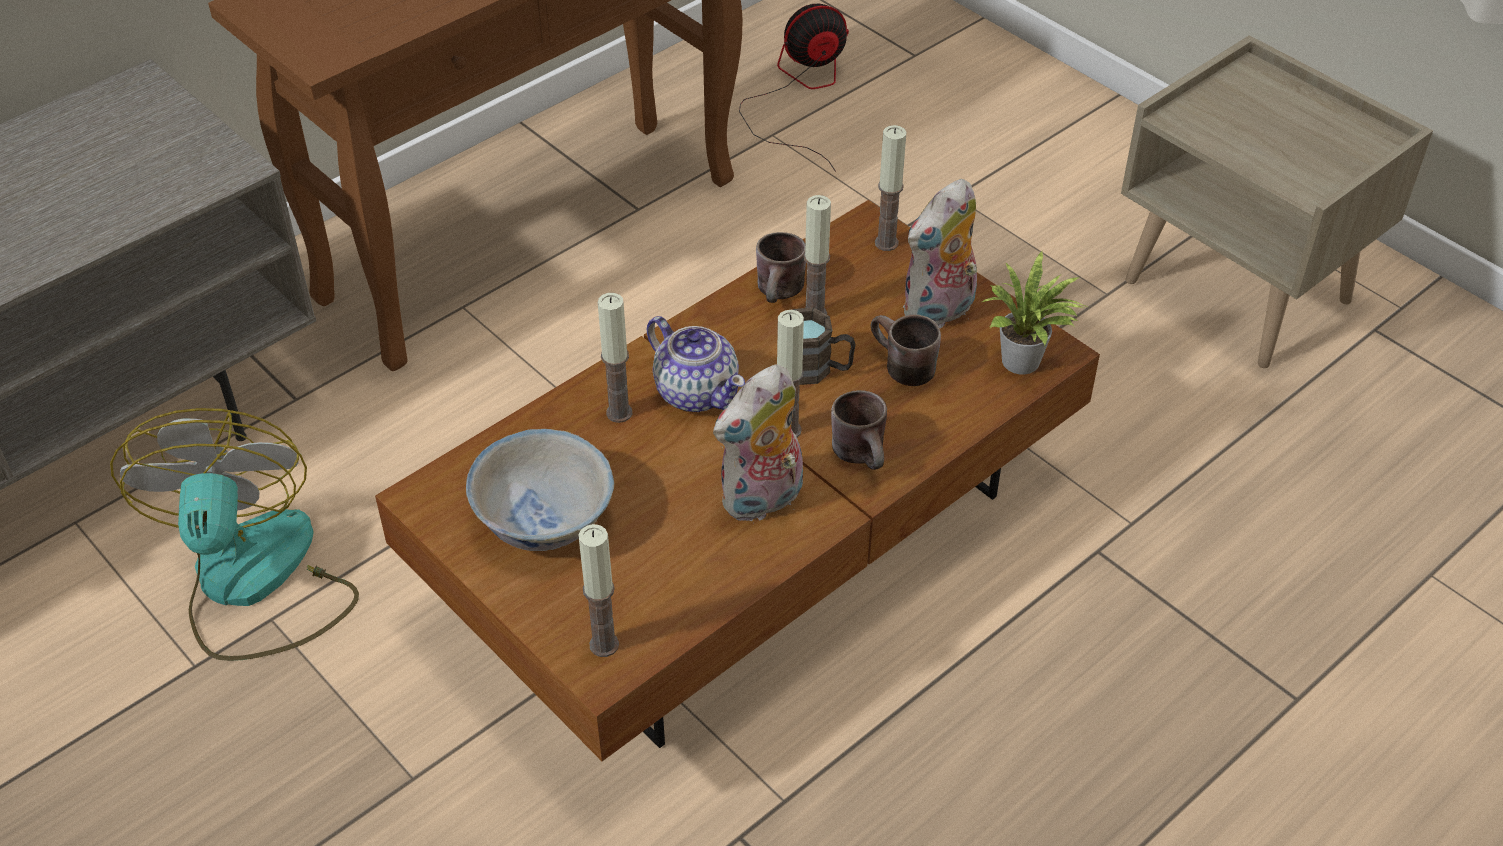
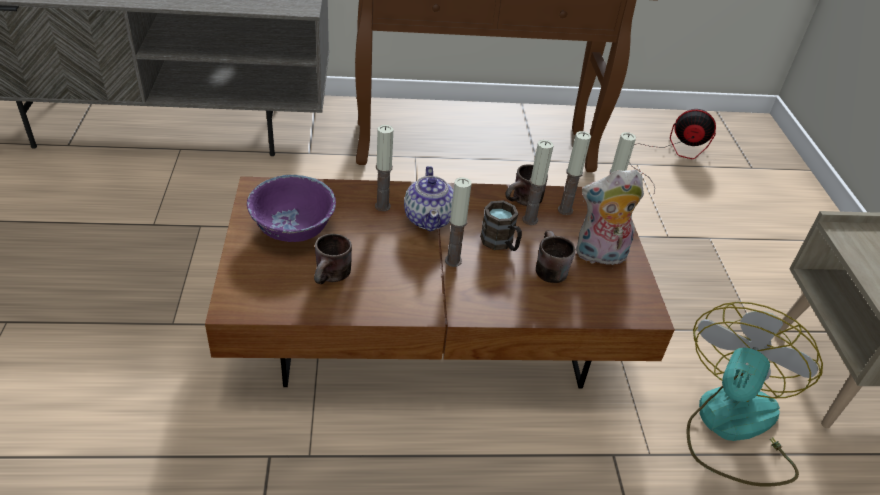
camera: 35 degrees right, 5 degrees down
fan [110,408,359,661] -> fan moved to [687,302,823,487]
white bowl [466,429,615,551] -> purple bowl [247,175,336,242]
candle [578,524,619,657] -> candle moved to [558,131,591,215]
plush toy [713,365,803,523] -> none
brown mug [831,390,887,470] -> brown mug moved to [314,234,352,284]
potted plant [982,250,1087,374] -> none

